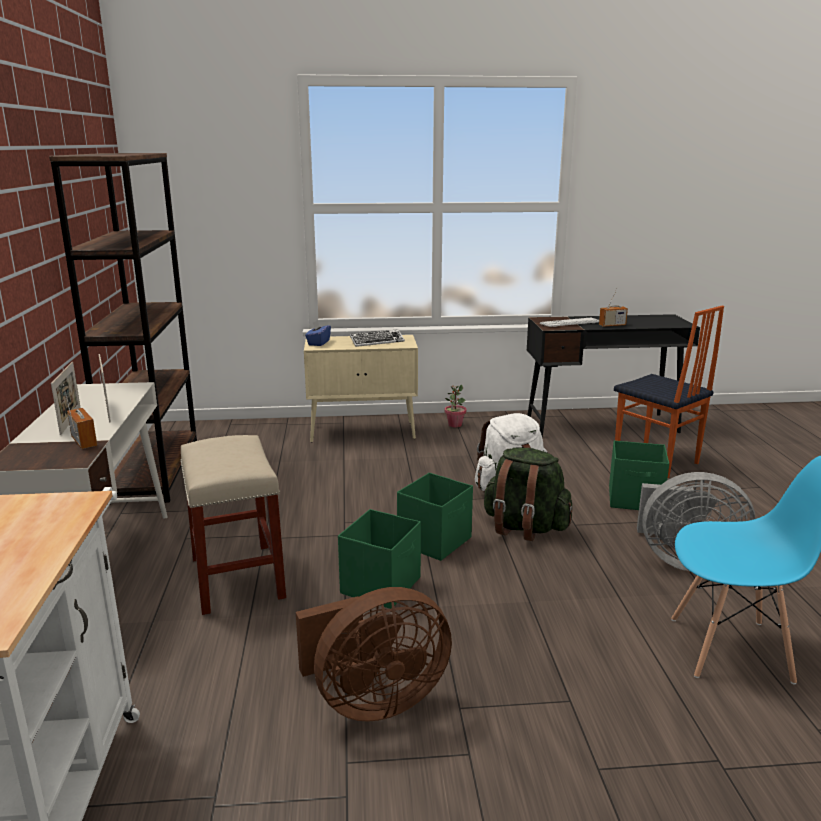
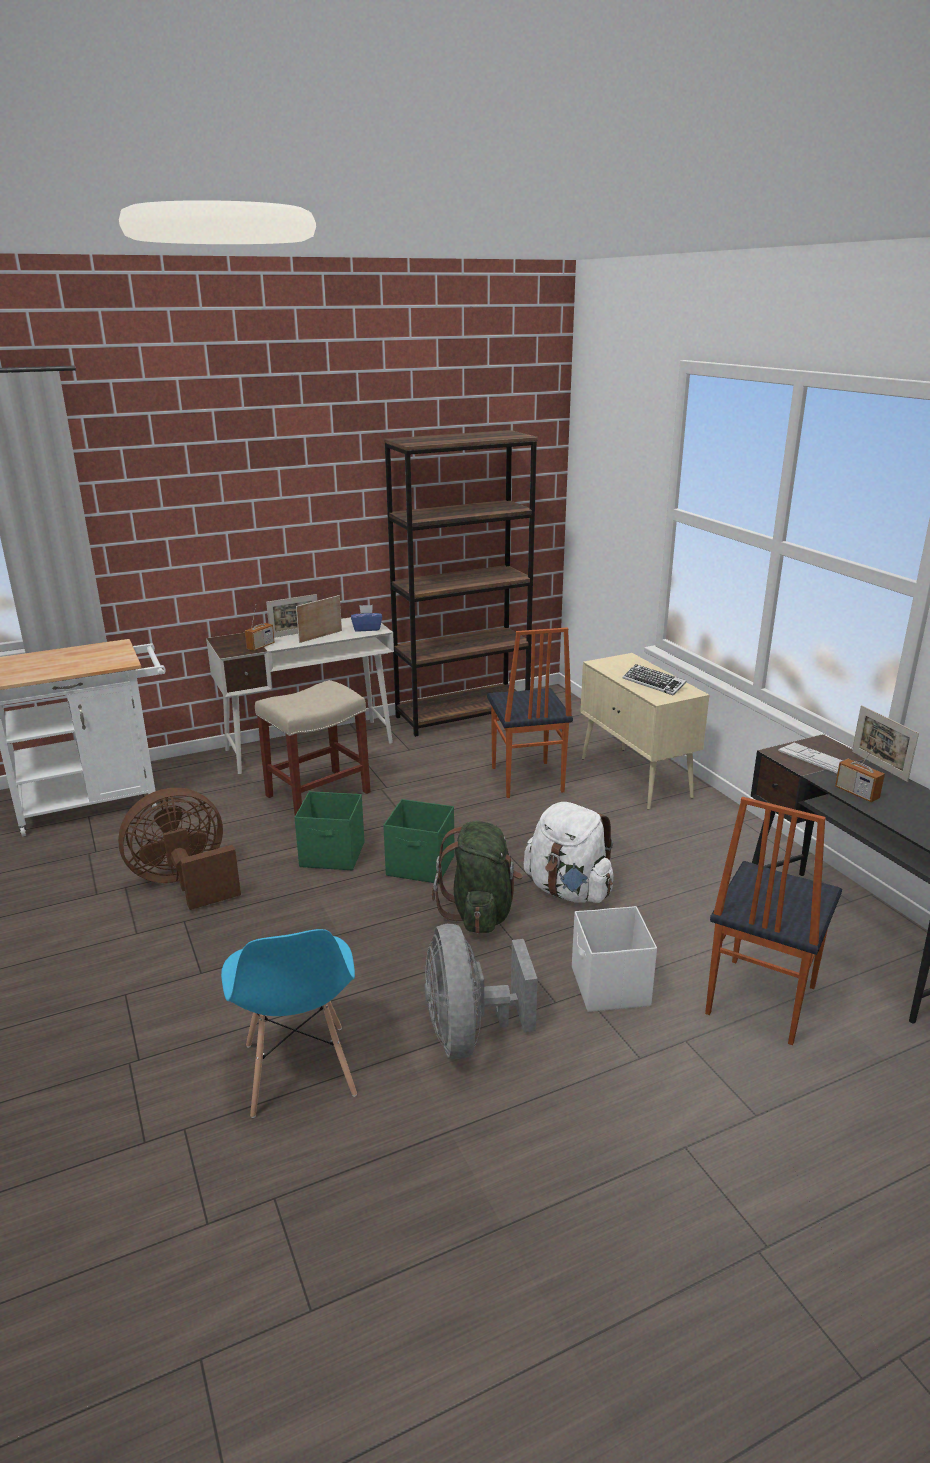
camera: 70 degrees right, 5 degrees up
brown fan [296,587,452,722] -> brown fan turned 105 degrees clockwise [118,788,241,910]
blue tissue box [305,320,331,346] -> blue tissue box moved to [351,605,382,632]
potted plant [445,385,466,428] -> none
green storage box [609,440,669,510] -> white storage box [572,906,657,1012]
none -> chair [487,628,573,798]
none -> picture frame [852,705,919,782]

